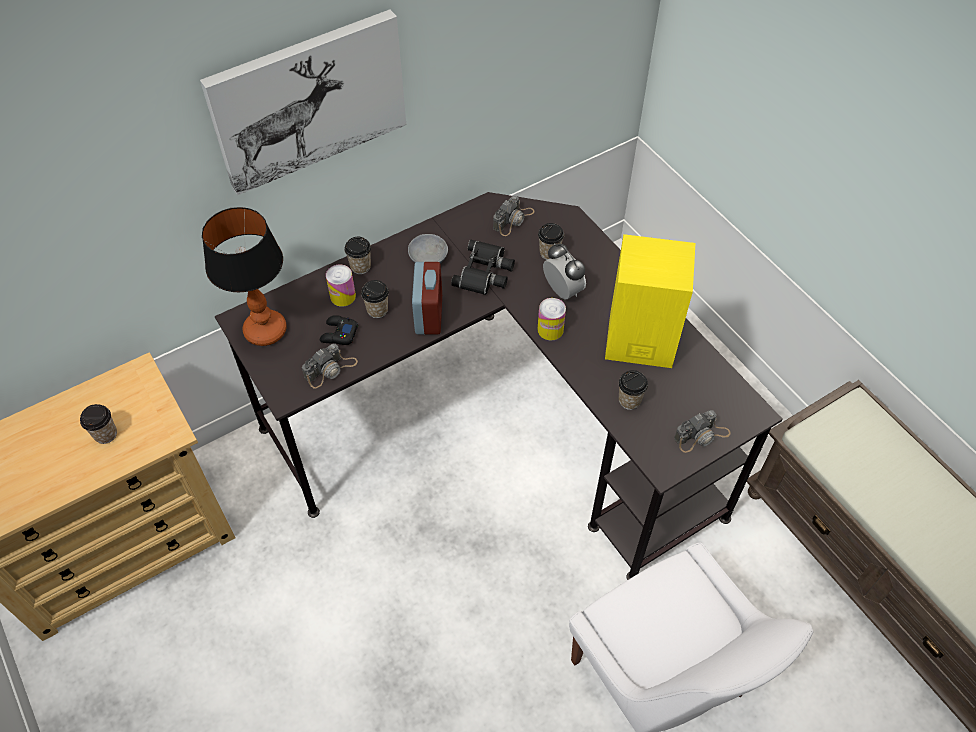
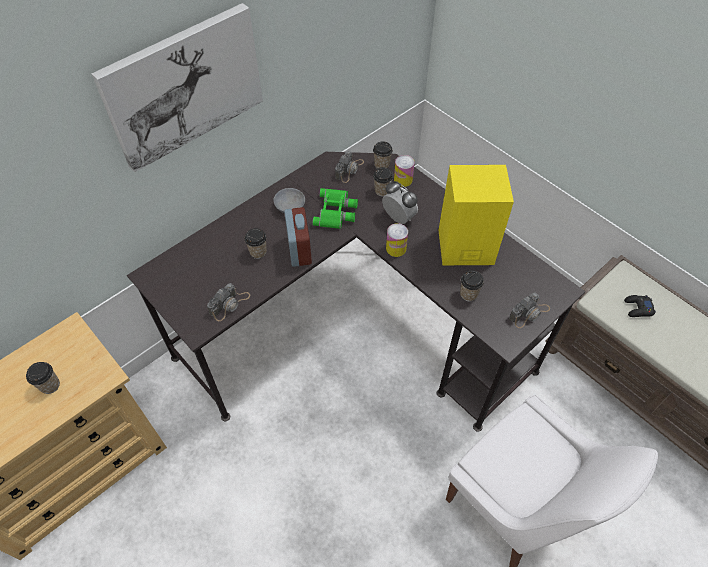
camera: 10 degrees left, 0 degrees up
table lamp [202,207,287,346] -> none
black game controller [320,315,358,345] -> black game controller moved to [624,295,656,317]
can [326,265,356,307] -> can moved to [394,155,415,187]
cup [344,237,371,274] -> cup moved to [373,141,393,169]
black binoculars [451,240,515,295] -> green binoculars [312,188,358,229]

